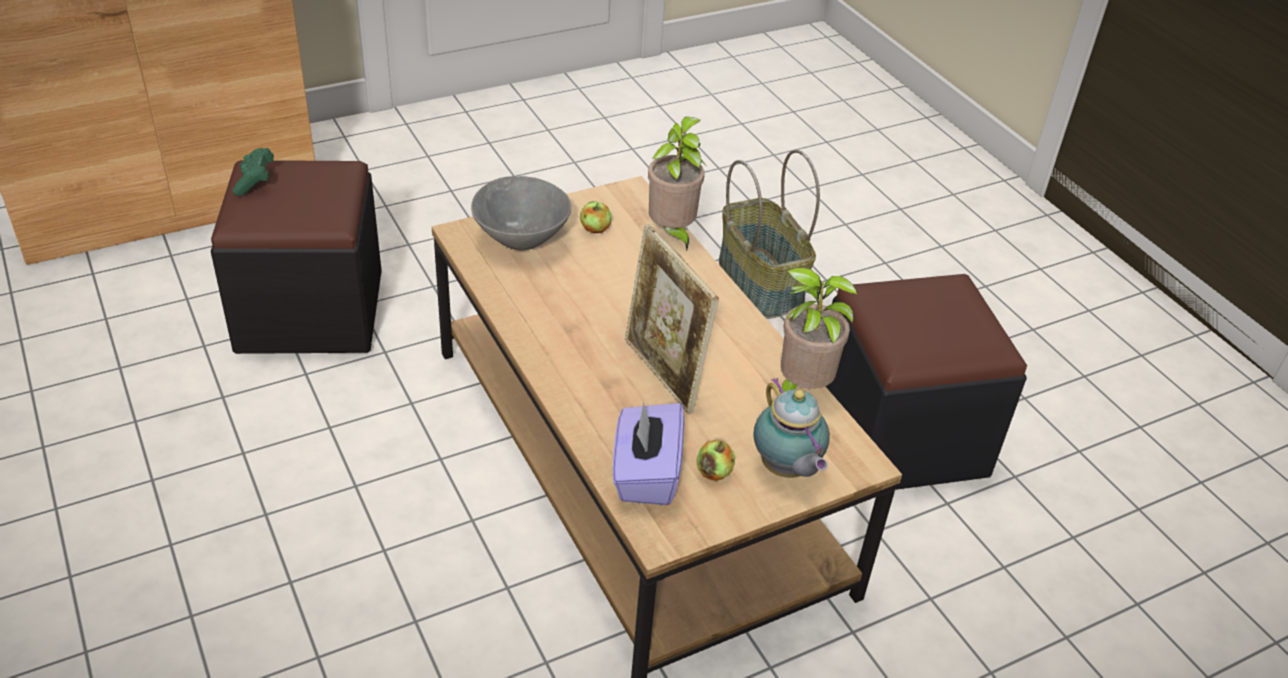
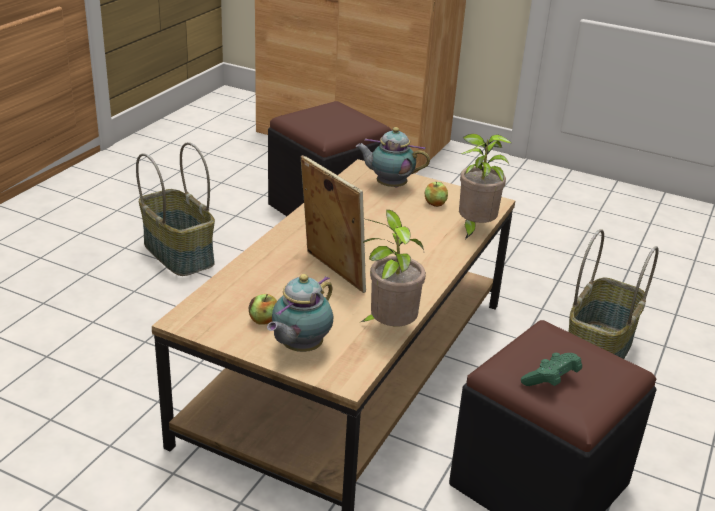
camera: 55 degrees right, 10 degrees down
green game controller [232,148,274,196] -> green game controller moved to [521,353,582,386]
grey bowl [471,176,571,250] -> teapot [355,127,430,188]
purple tissue box [613,402,684,505] -> none
picture frame [625,224,719,414] -> picture frame turned 120 degrees clockwise [301,155,366,293]
none -> basket [136,142,215,276]

